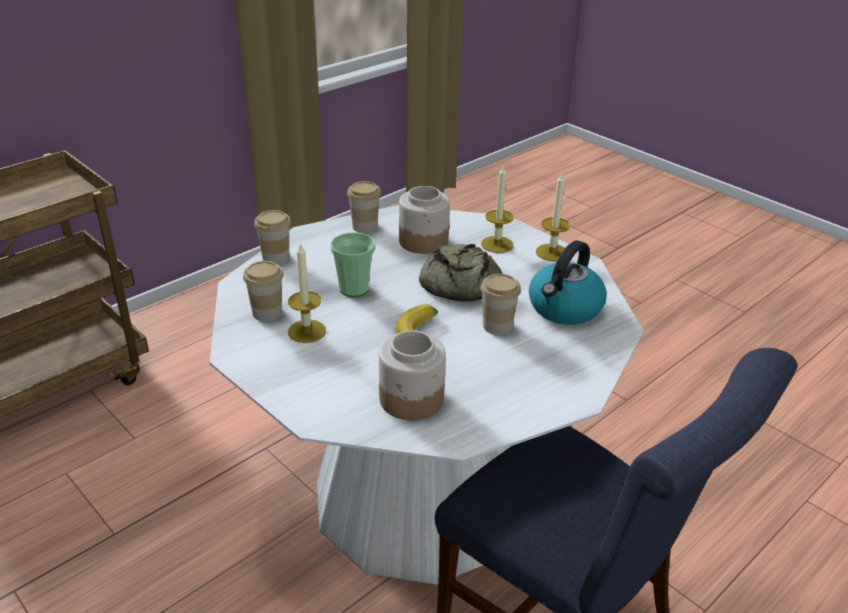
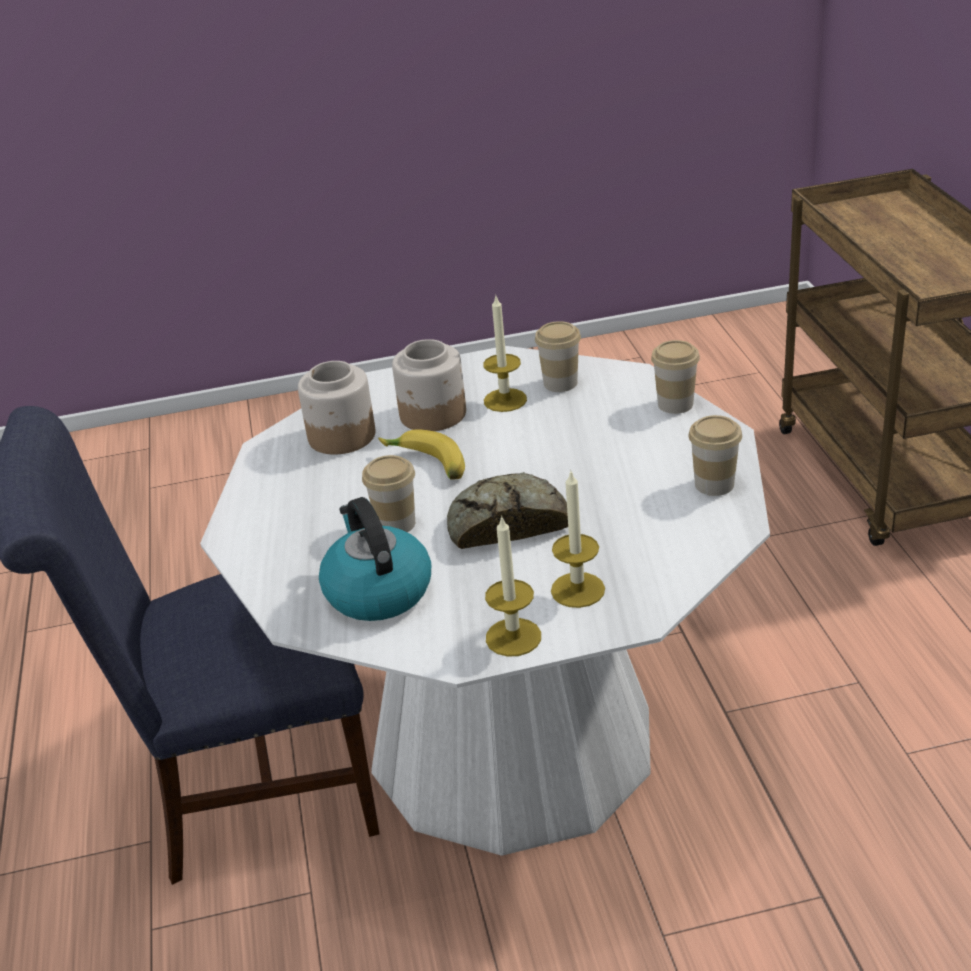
camera: 125 degrees right, 0 degrees up
cup [331,232,375,297] -> none
jar [399,186,450,254] -> jar moved to [392,339,466,431]

